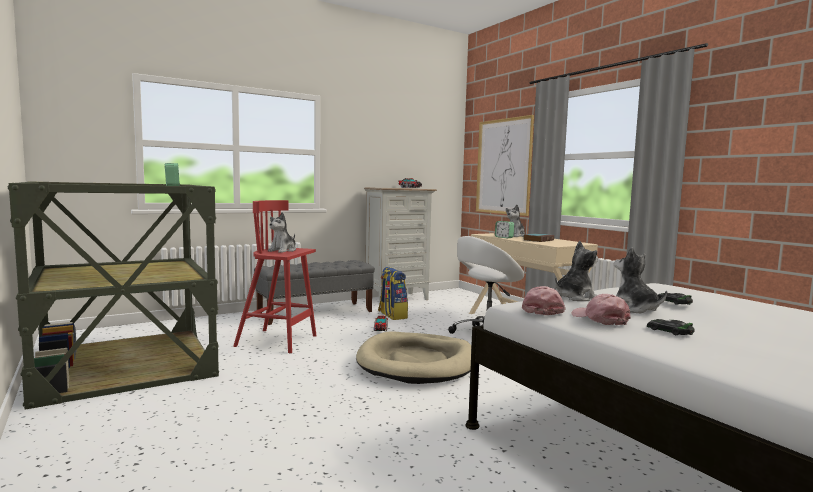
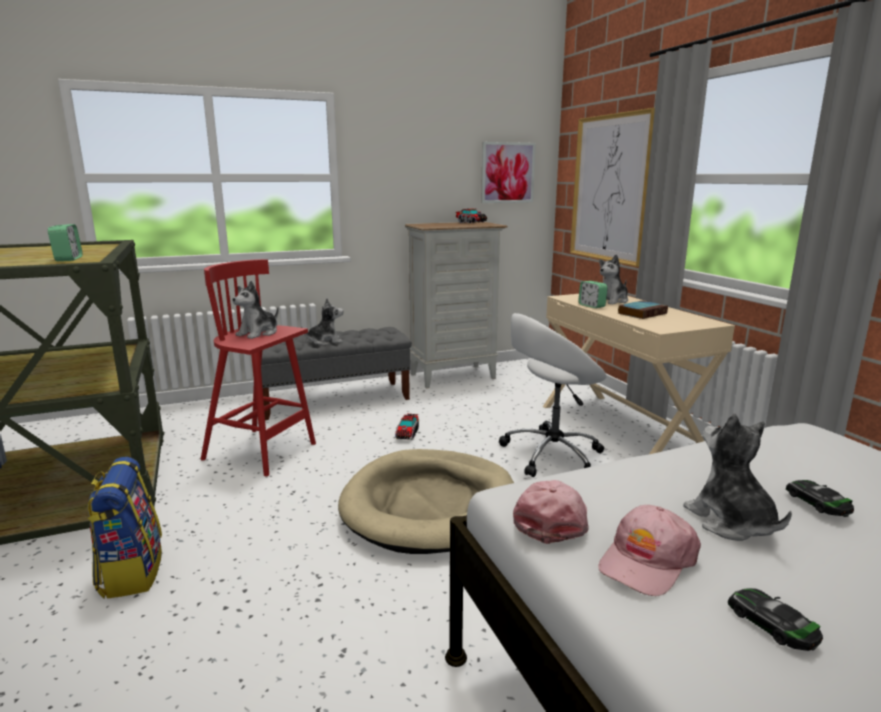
camera: 10 degrees right, 10 degrees up
backpack [378,267,408,320] -> backpack moved to [87,457,162,599]
plush toy [555,241,598,301] -> plush toy moved to [301,298,344,345]
pink cap [571,294,631,325] -> pink cap turned 120 degrees counterclockwise [598,505,701,596]
none -> picture [481,142,536,203]

